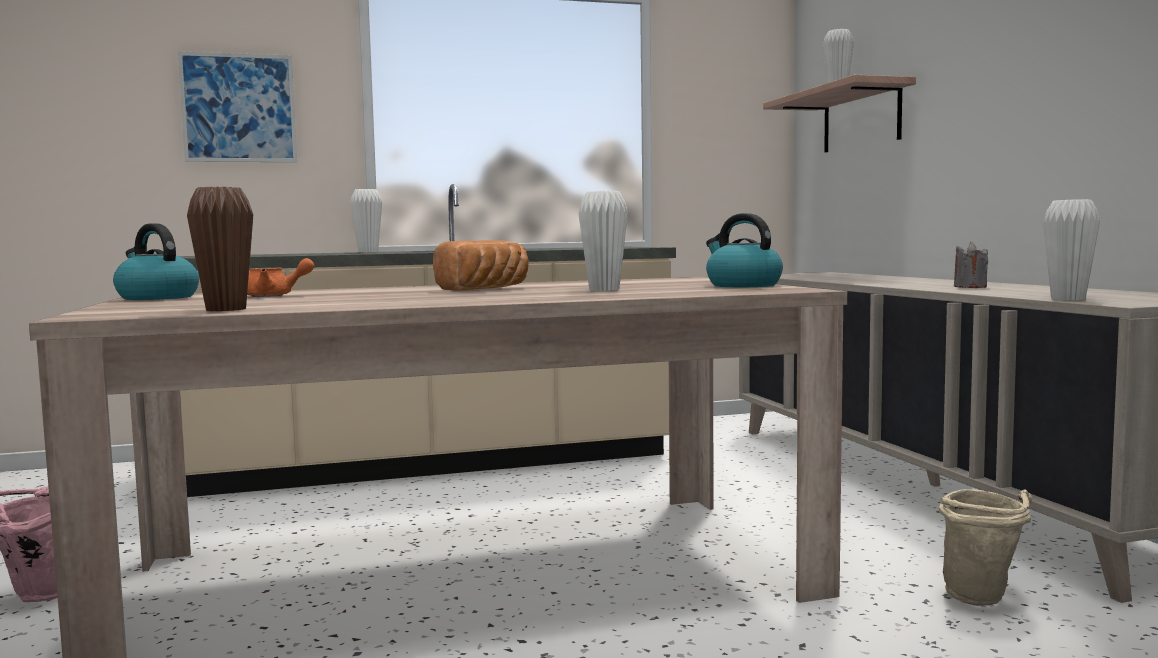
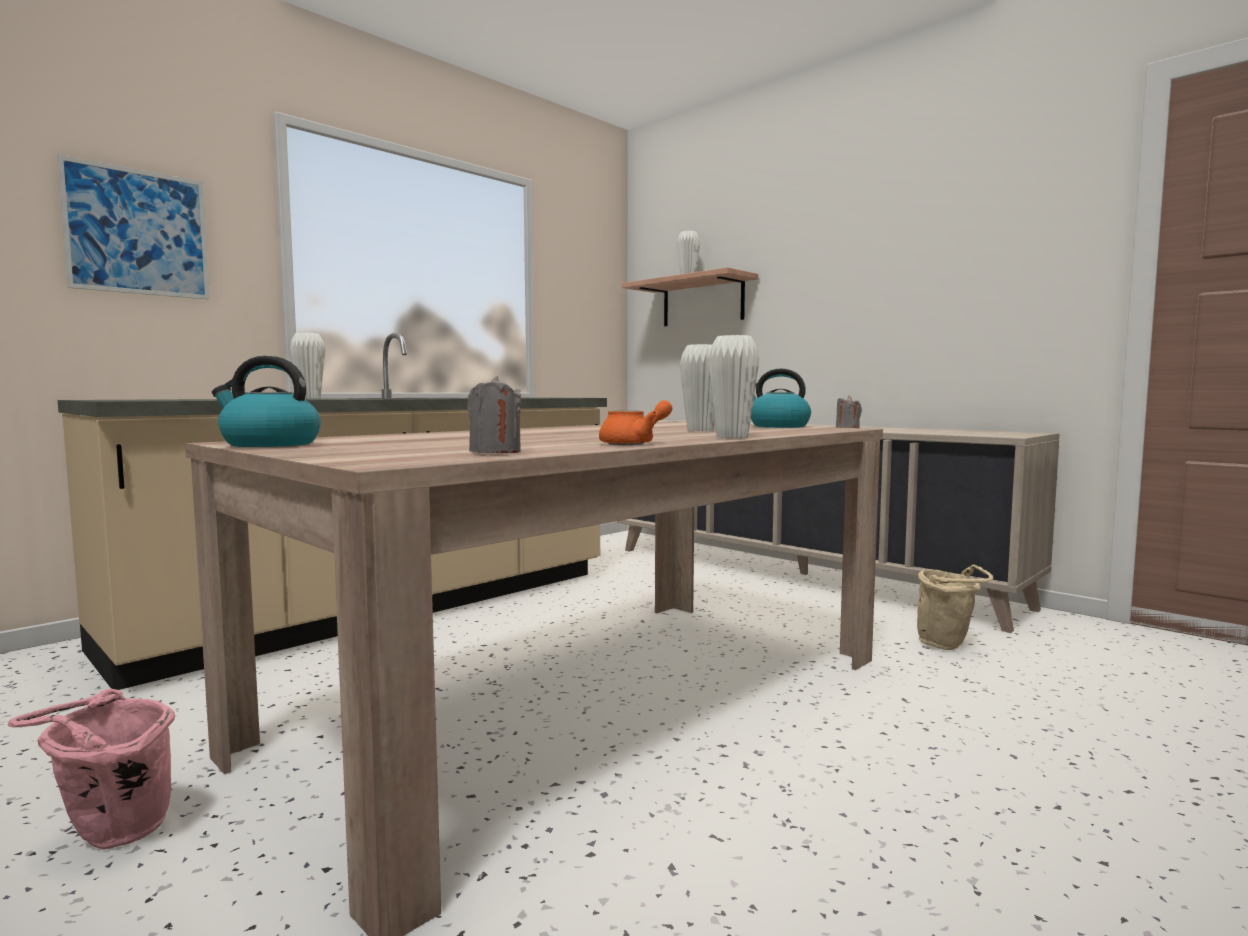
camera: 30 degrees left, 0 degrees up
brown vase [187,187,253,311] -> grey candle [467,376,521,453]
orange teapot [247,258,314,297] -> orange teapot moved to [599,400,672,445]
bread [433,240,529,290] -> none
white vase [1043,199,1100,300] -> white vase moved to [708,335,759,438]

